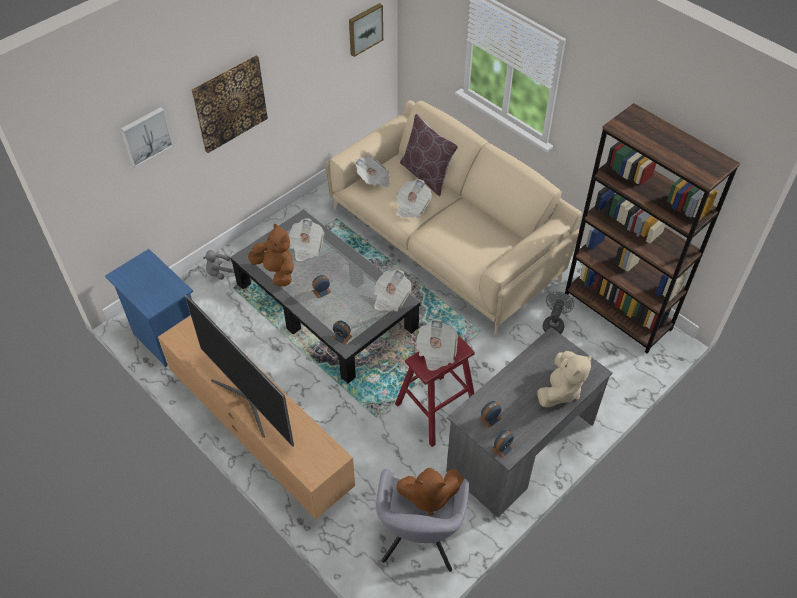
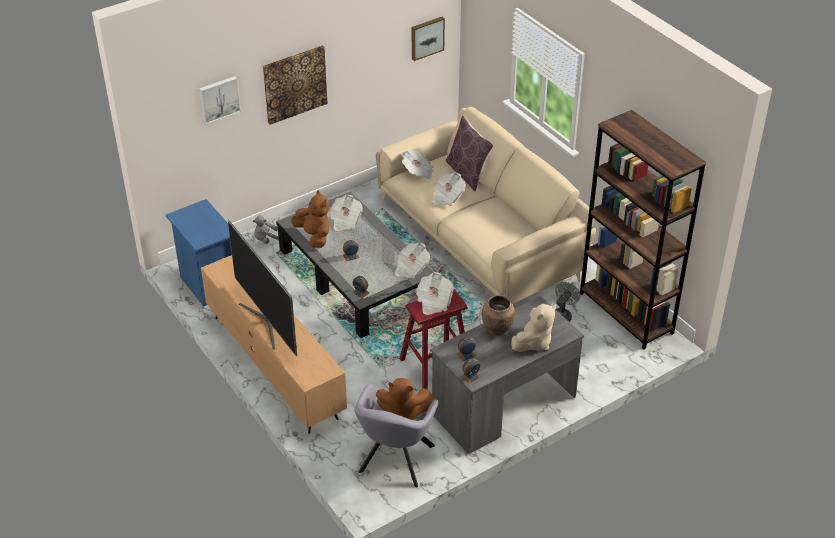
camera: 10 degrees right, 10 degrees down
none -> brown vase [482,295,515,336]

